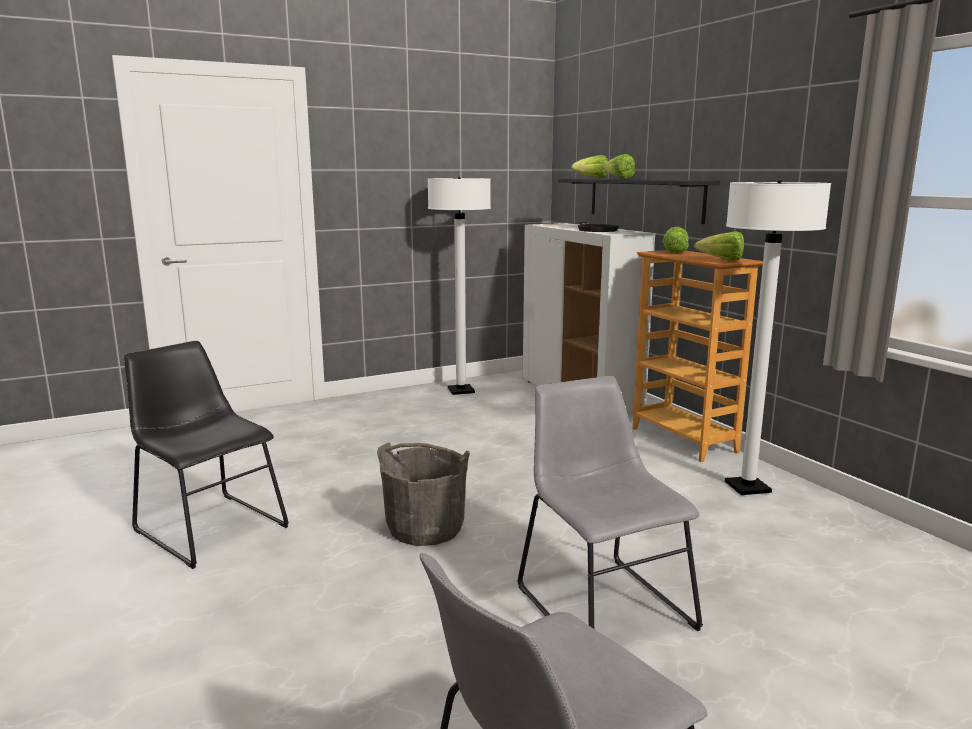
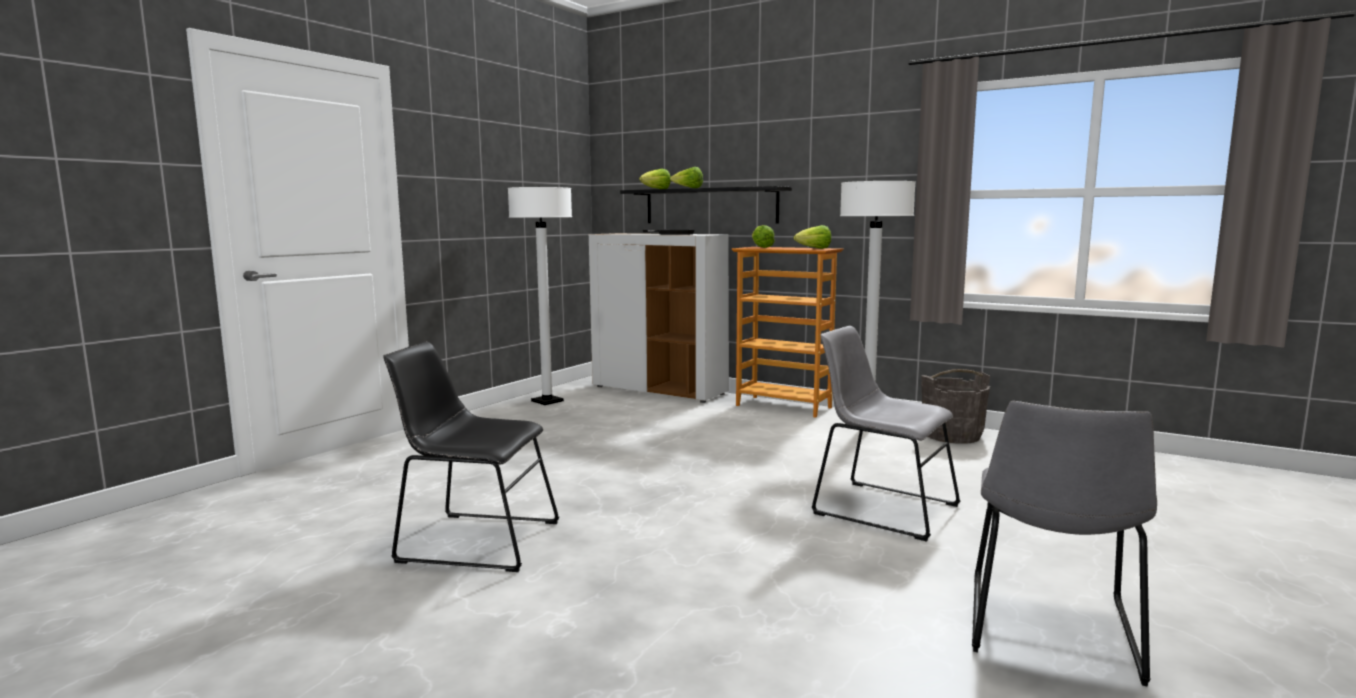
camera: 30 degrees left, 5 degrees down
grey bucket [377,443,470,546] -> grey bucket moved to [921,369,990,444]

